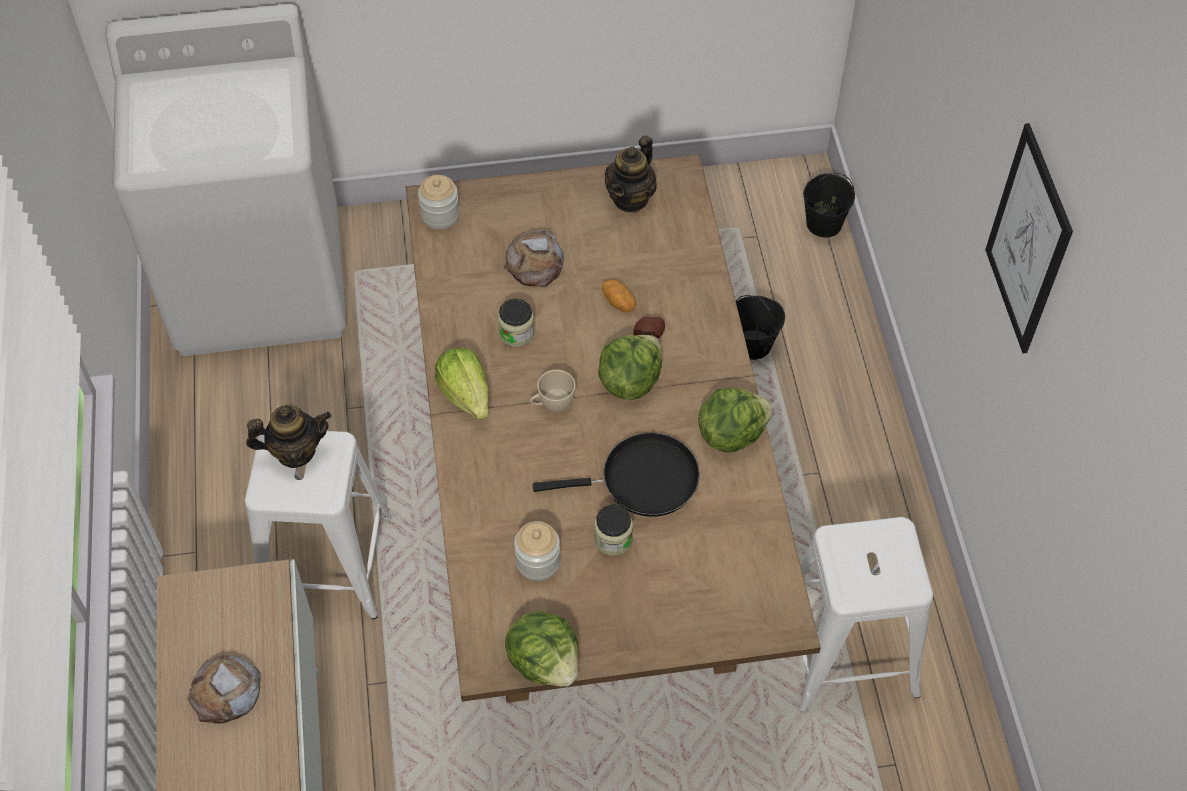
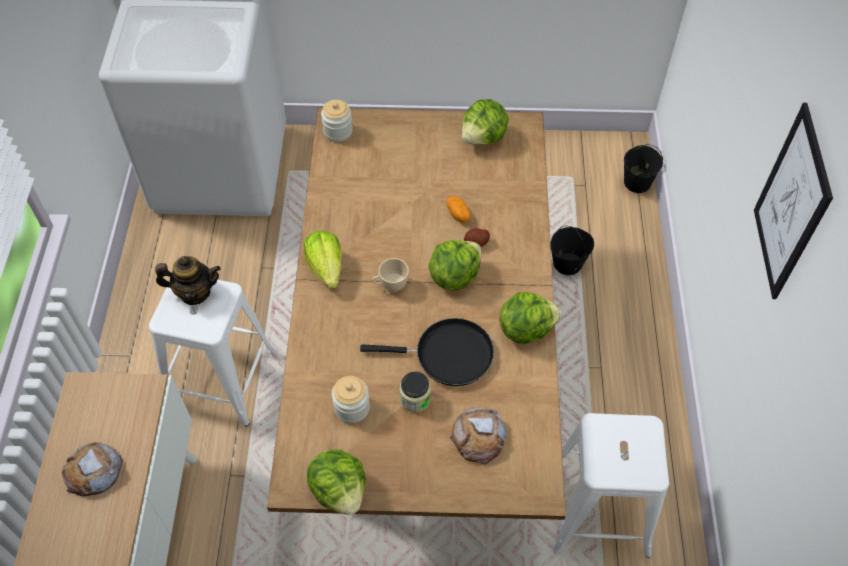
camera: 10 degrees right, 0 degrees up
jar [498,299,535,347] -> none
bread [504,230,564,287] -> bread moved to [450,408,507,465]
teapot [605,135,657,213] -> lettuce [461,99,509,145]

